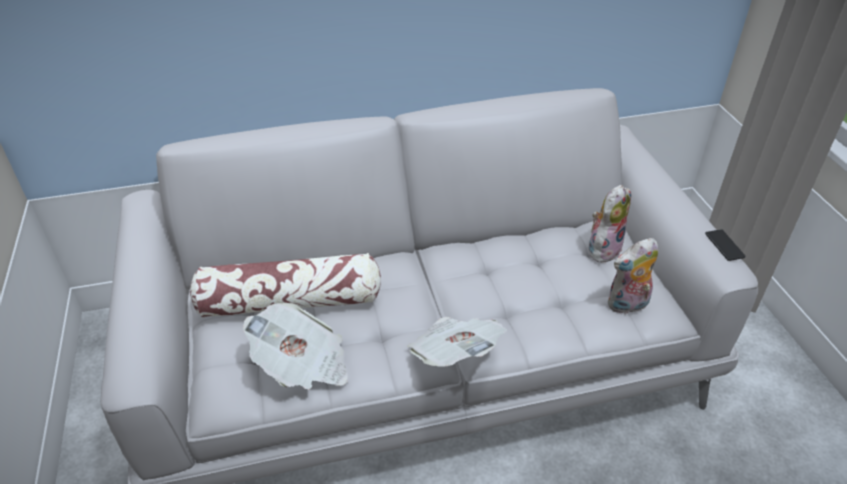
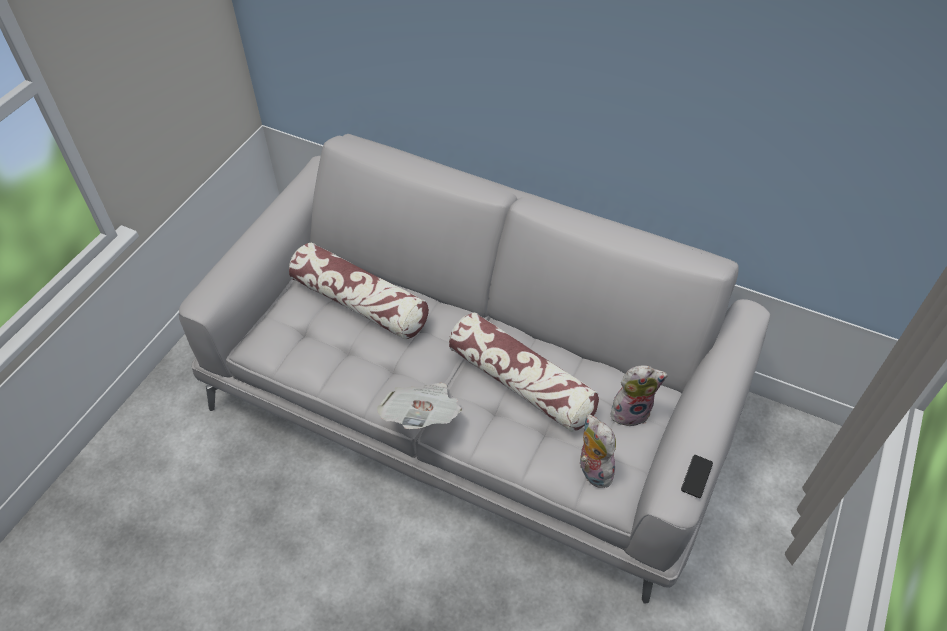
camera: 40 degrees right, 10 degrees up
newspaper [243,303,348,390] -> none
plush toy [608,238,658,314] -> plush toy turned 45 degrees clockwise [580,414,616,488]
none -> pillow [449,312,599,432]

